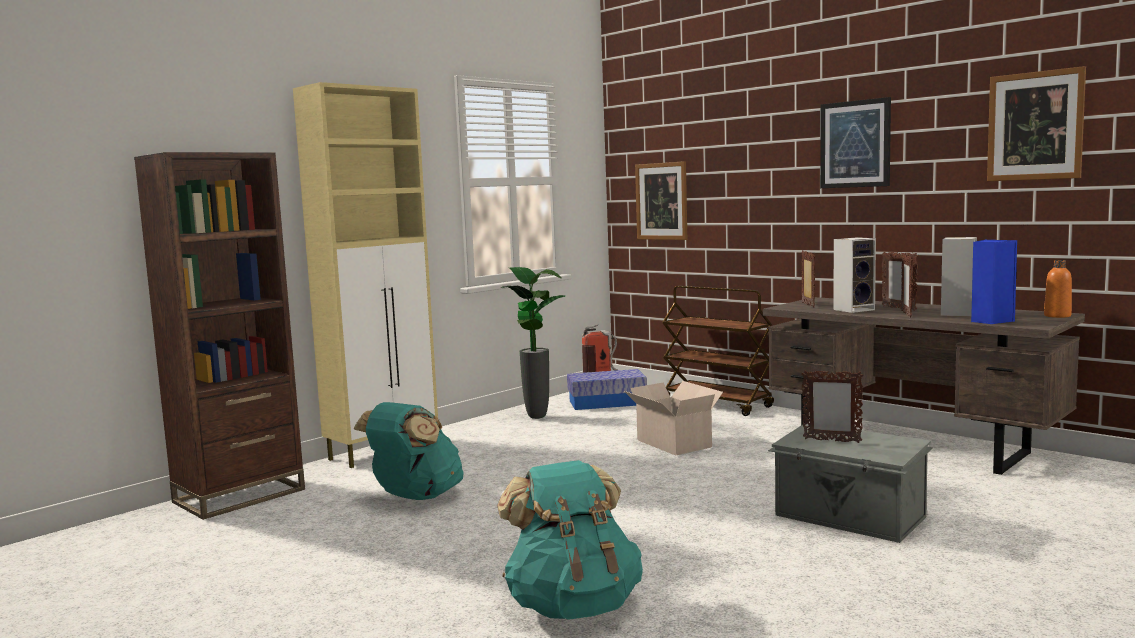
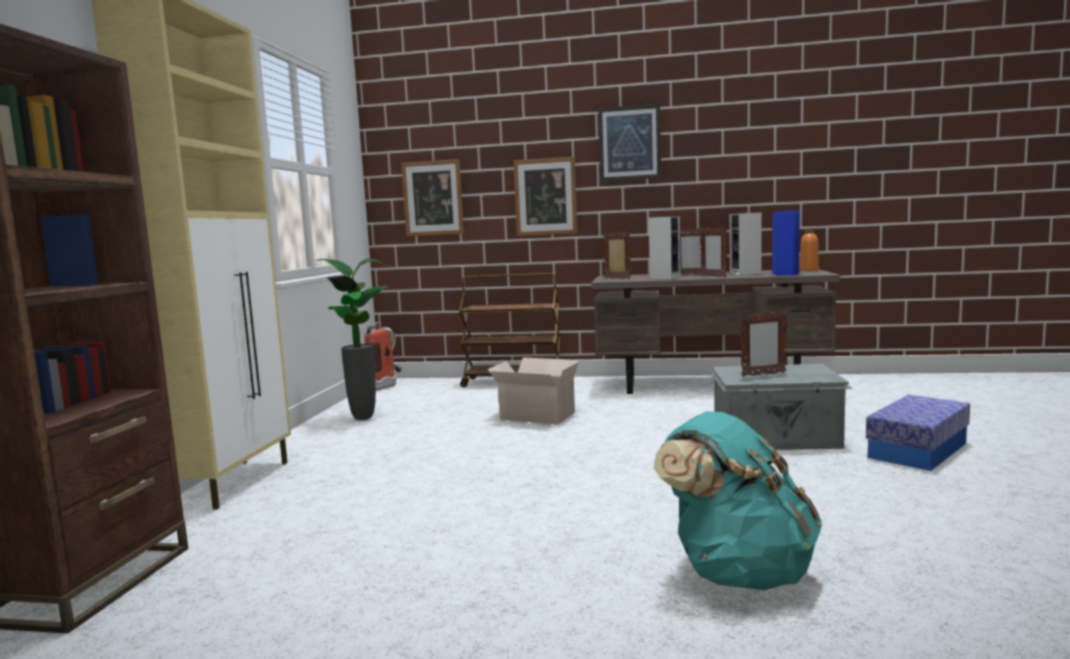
camera: 35 degrees left, 0 degrees up
turquoise backpack [354,402,464,500] -> none
storage box [567,369,647,410] -> storage box moved to [866,395,970,471]
picture [987,66,1086,181] -> picture moved to [513,157,577,236]

